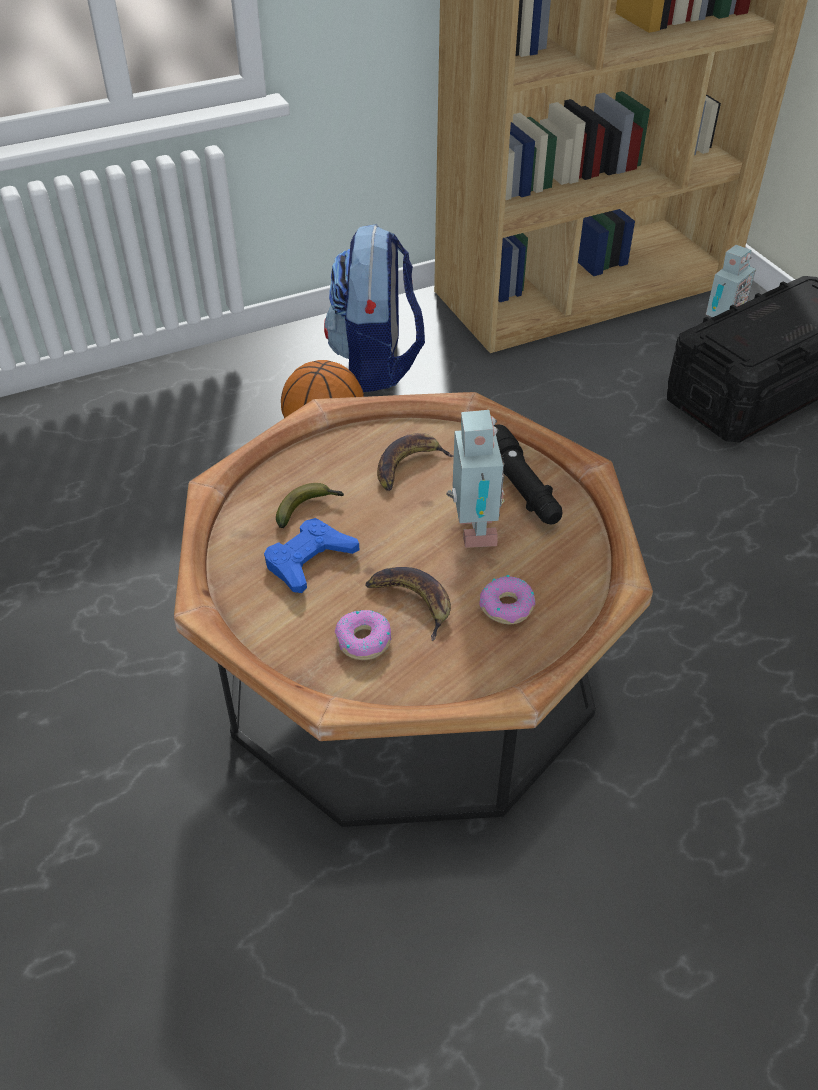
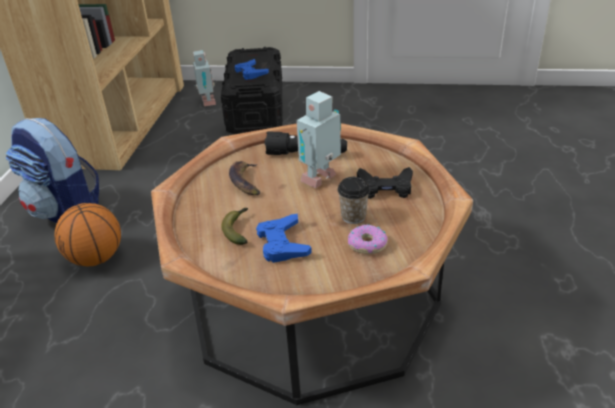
camera: 55 degrees left, 10 degrees down
banana [365,567,451,641] -> cup [337,177,370,224]
toy robot [446,410,505,548] -> toy robot turned 75 degrees counterclockwise [296,91,341,188]
donut [479,575,535,624] -> black game controller [357,167,413,199]
none -> blue game controller [235,59,269,80]

